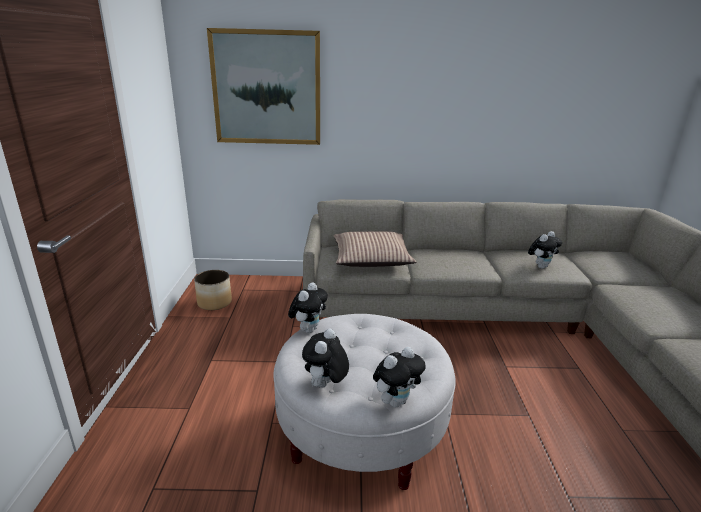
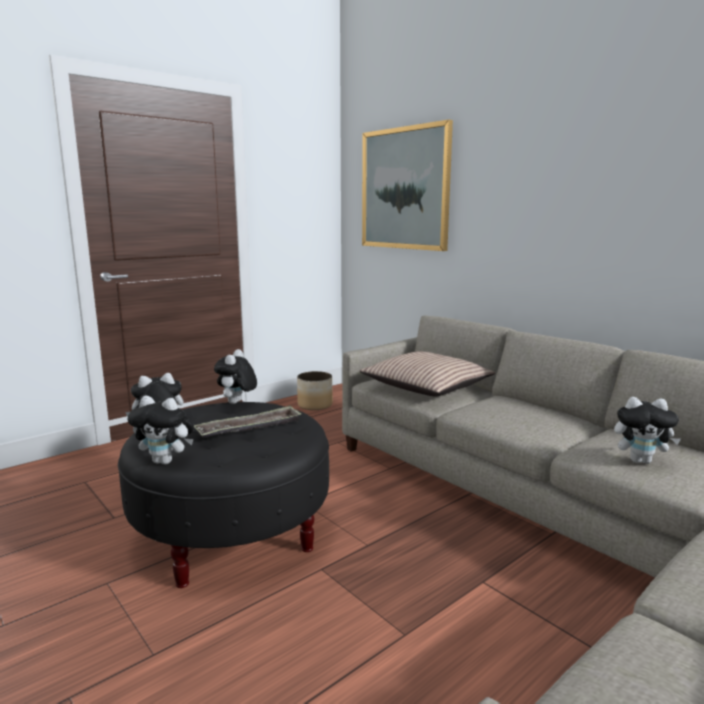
camera: 50 degrees right, 10 degrees down
white ottoman [273,314,456,490] -> black ottoman [118,402,329,588]
plush toy [288,282,328,333] -> plush toy turned 120 degrees clockwise [214,349,257,404]
none -> tray [194,406,301,438]

